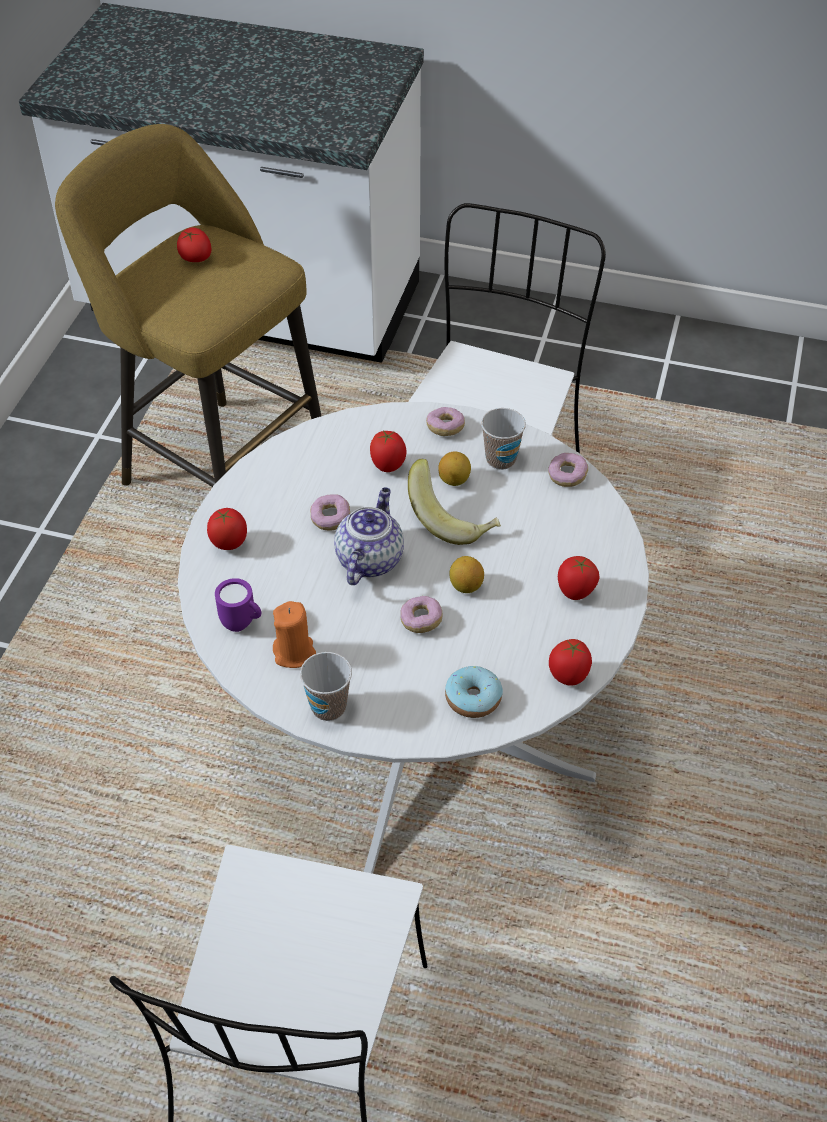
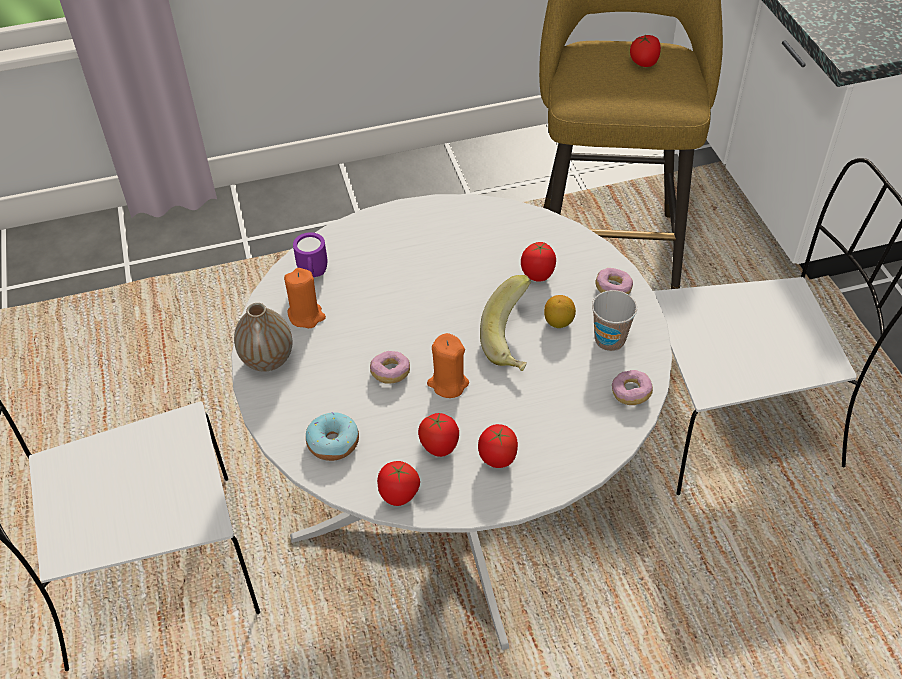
camera: 60 degrees right, 0 degrees up
tomato [207,508,247,550] -> tomato moved to [418,413,459,457]
cup [300,652,352,721] -> vase [234,303,292,372]
donut [310,495,350,531] -> none
teapot [334,487,404,585] -> none
lemon [449,556,484,593] -> orange candle [427,333,469,398]

